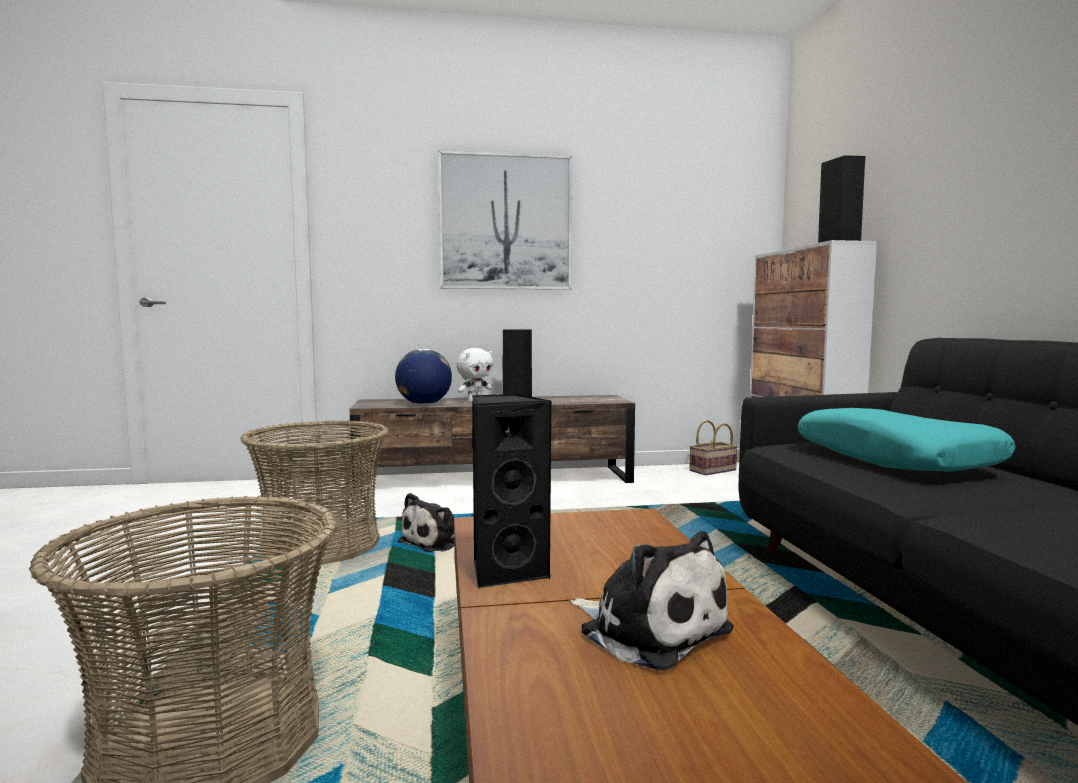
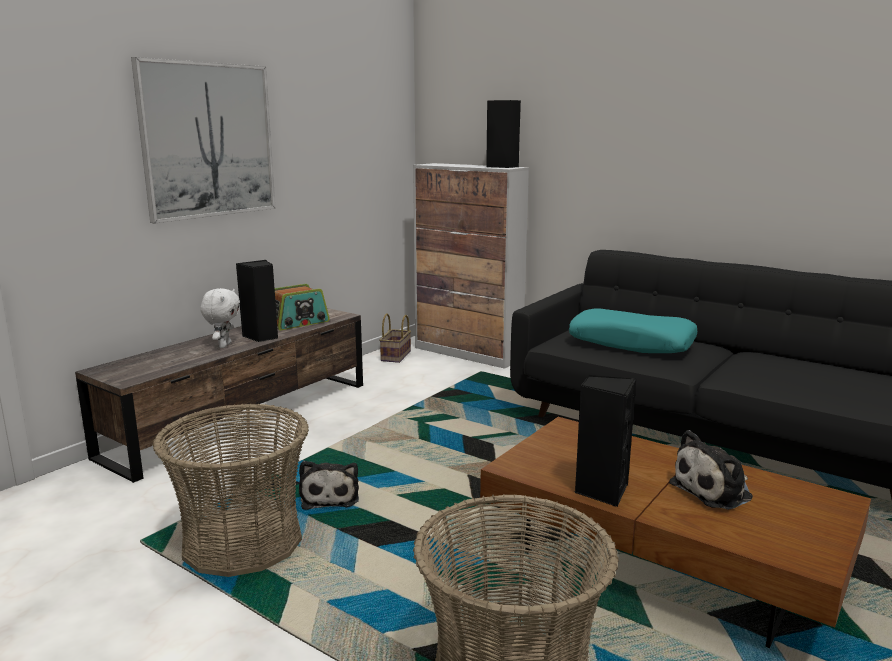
camera: 45 degrees left, 10 degrees up
globe [395,349,452,405] -> none
plush toy [570,531,734,671] -> plush toy turned 150 degrees clockwise [669,430,753,510]
none -> radio [275,284,330,330]

